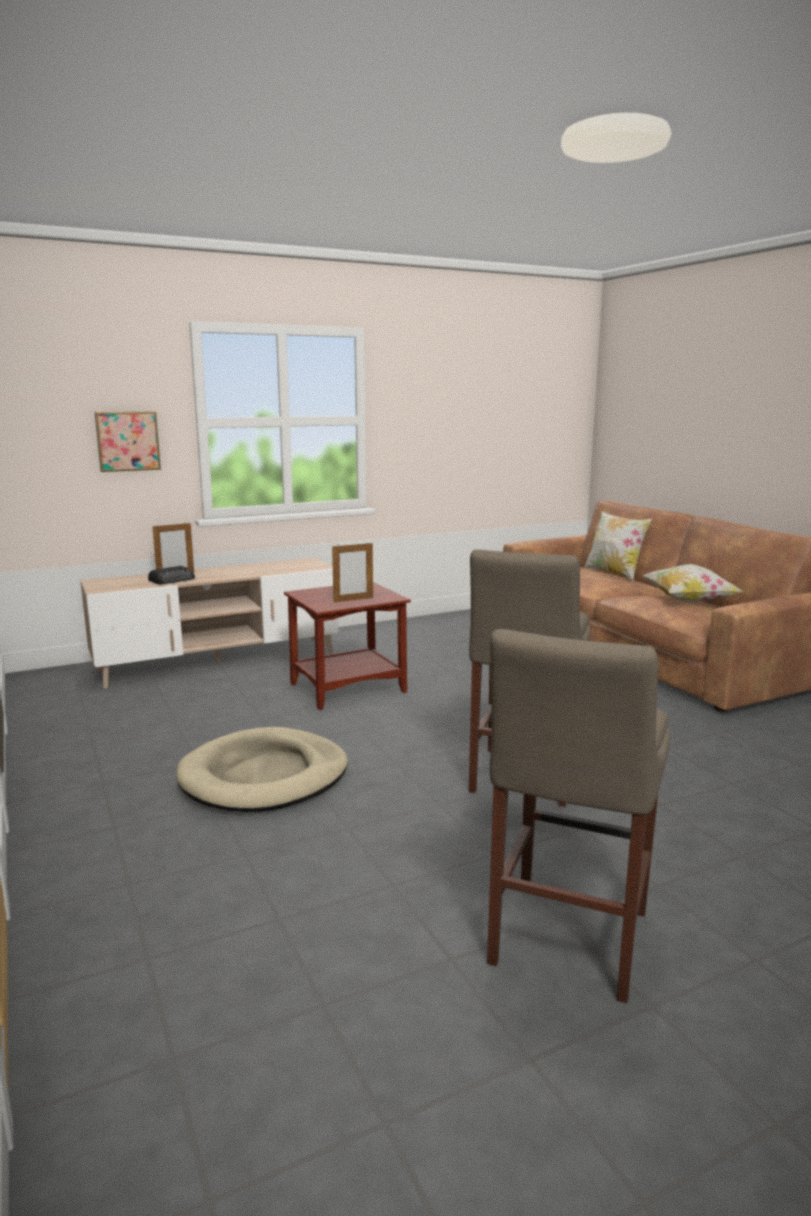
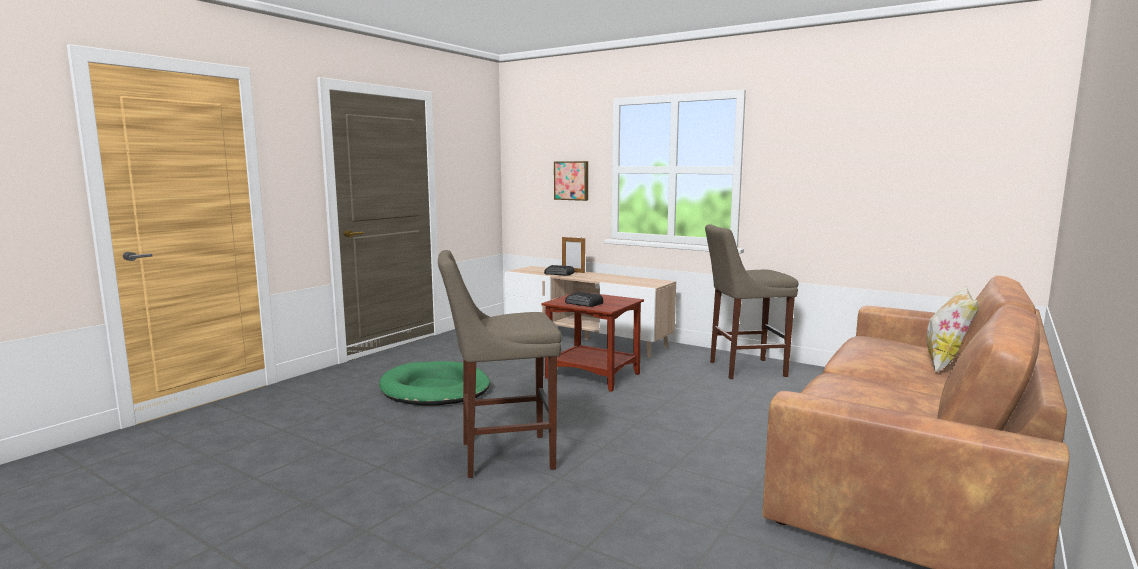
camera: 60 degrees right, 5 degrees down
beige dog bed [176,727,348,812] -> green dog bed [379,361,490,406]
picture frame [332,542,373,602] -> radio [565,292,603,307]
beige stool [487,629,670,1003] -> beige stool moved to [705,224,798,379]
pillow [642,564,744,603] -> none

